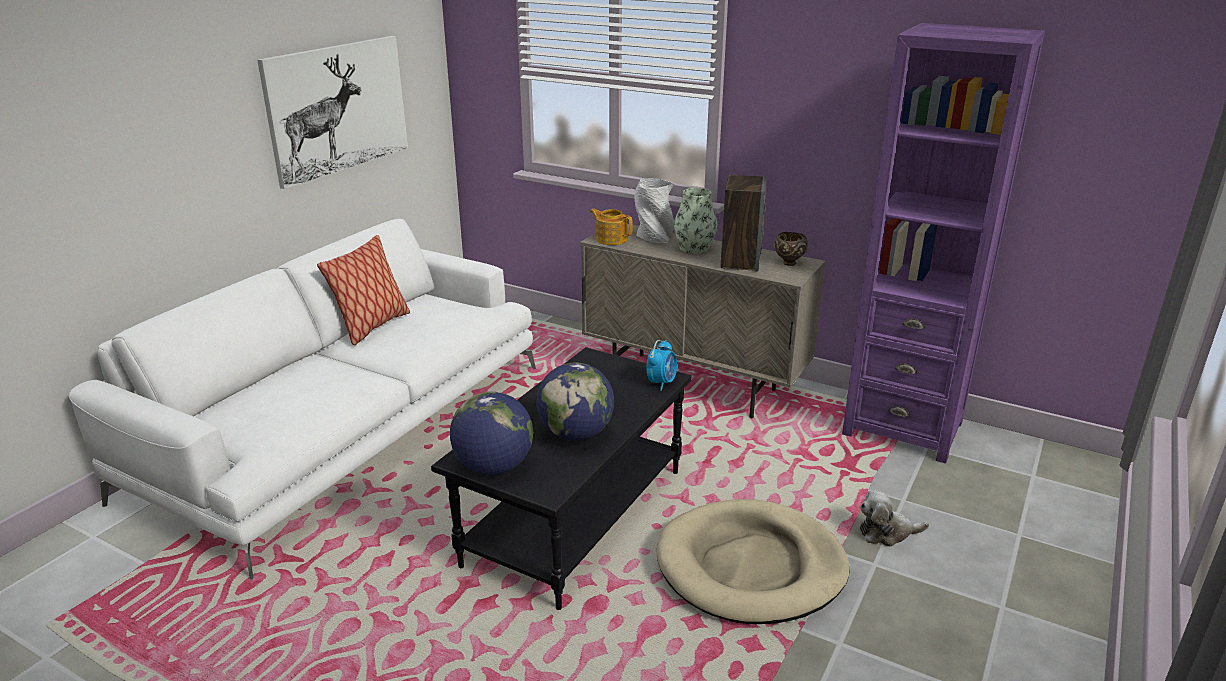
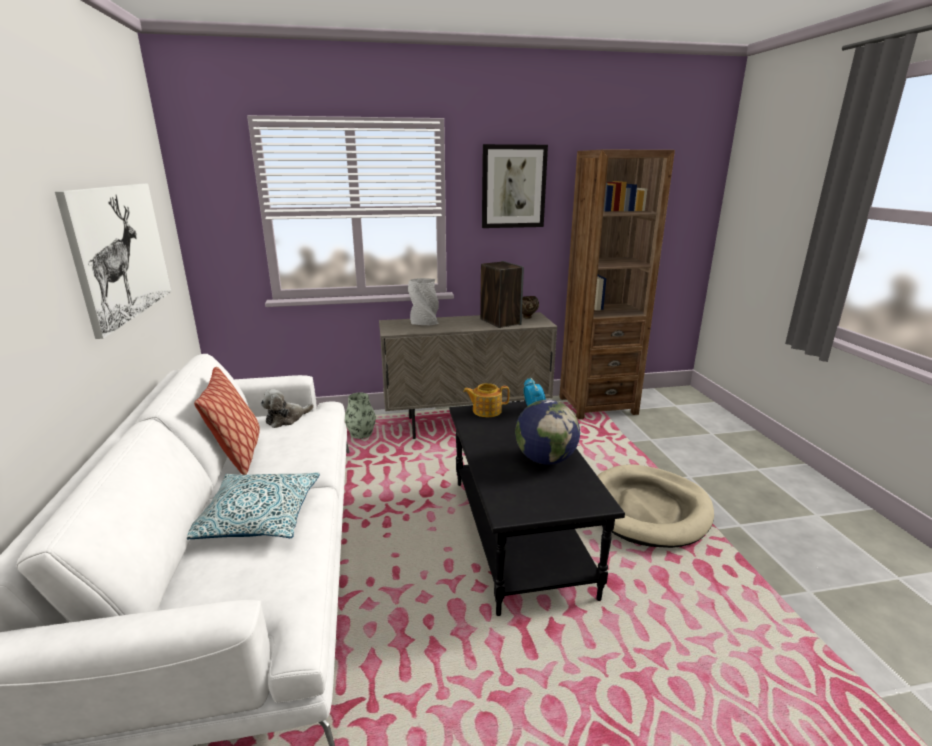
camera: 40 degrees left, 5 degrees down
globe [450,392,533,475] -> none
teapot [590,209,633,245] -> teapot moved to [463,383,510,417]
vase [674,188,718,254] -> vase moved to [345,392,376,439]
purple bookcase [842,23,1045,464] -> brown bookcase [559,150,675,419]
plush toy [860,490,929,547] -> plush toy moved to [261,389,314,428]
none -> pillow [187,472,319,539]
none -> picture [482,144,548,228]

